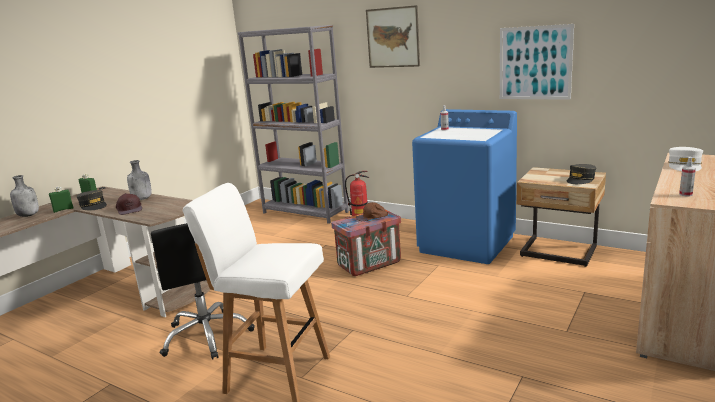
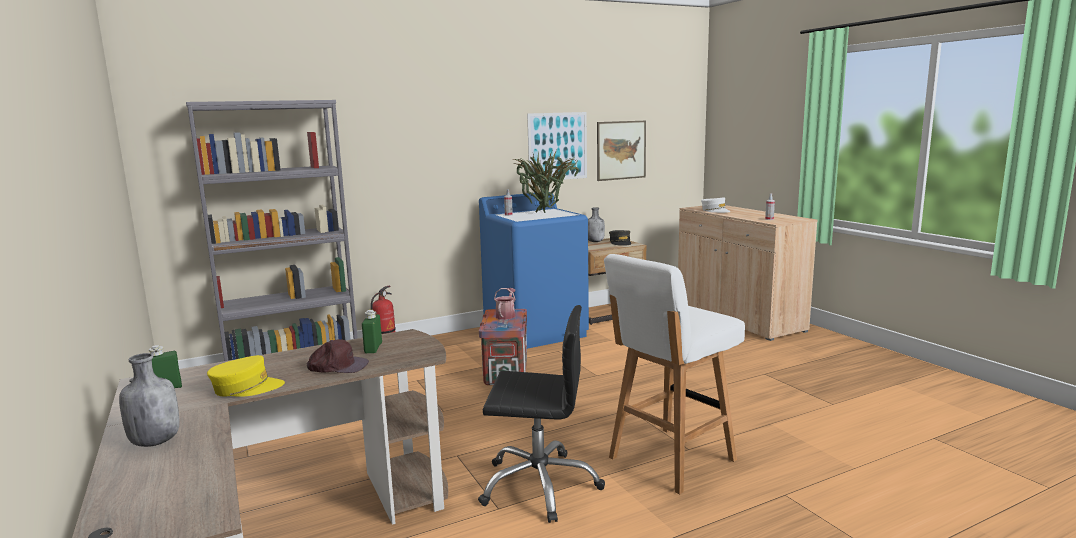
camera: 60 degrees left, 5 degrees down
green bottle [49,186,73,213] -> green bottle moved to [362,310,382,353]
grey cap [76,190,107,210] -> yellow cap [207,355,285,397]
grey bottle [127,160,152,200] -> grey bottle moved to [588,207,605,242]
brown cap [356,202,388,221] -> watering can [494,288,516,320]
picture [366,5,420,68] -> picture moved to [597,121,646,181]
none -> potted plant [514,149,579,213]

